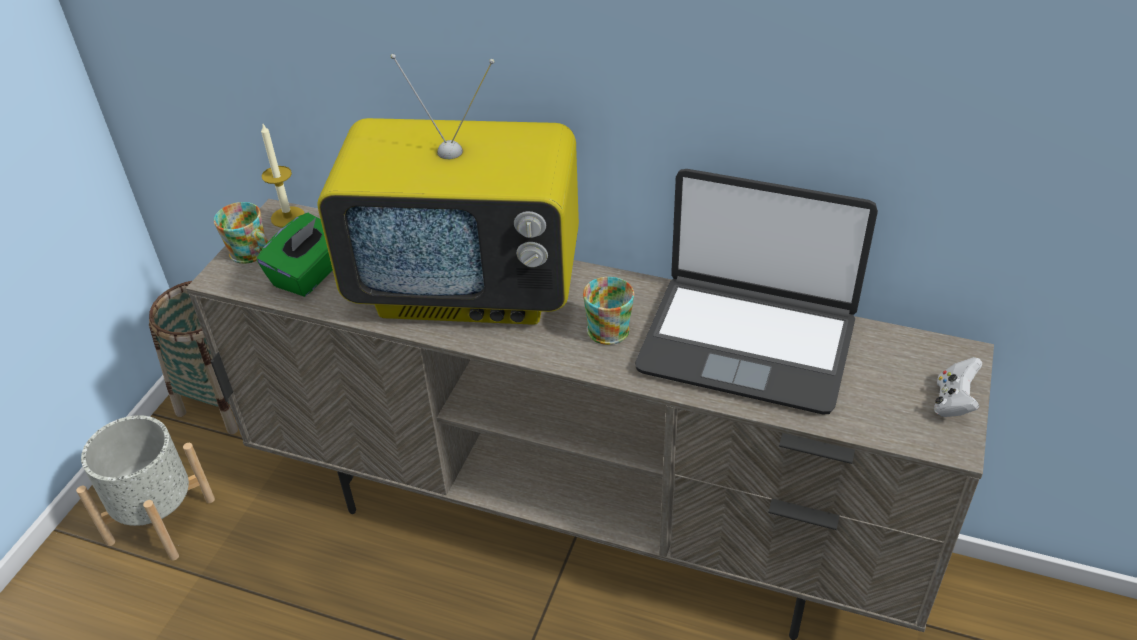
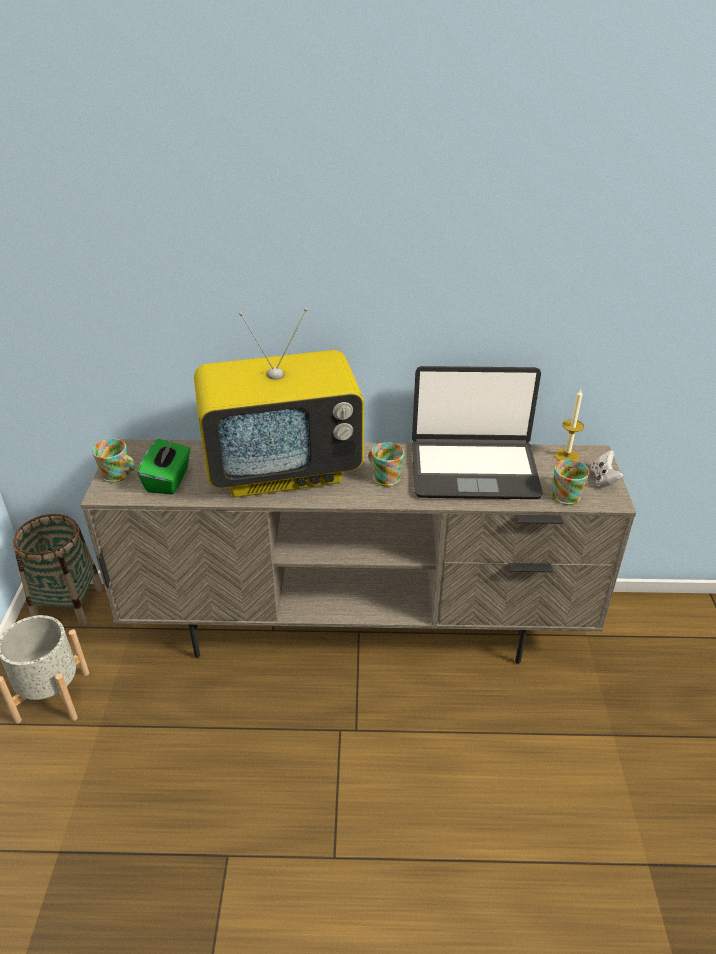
camera: 20 degrees left, 5 degrees down
candle [261,124,305,227] -> candle moved to [555,389,584,461]
none -> mug [551,459,589,505]

